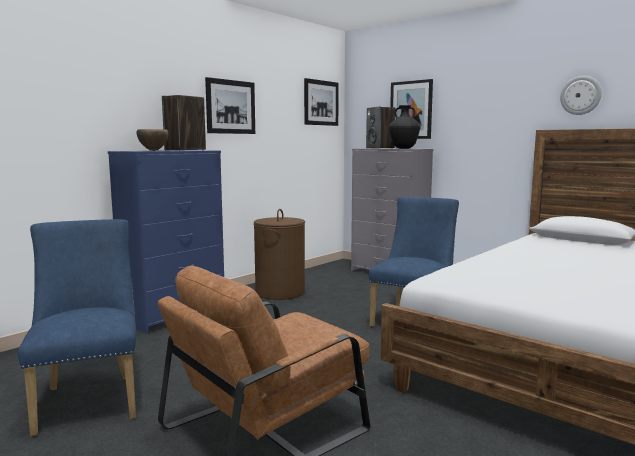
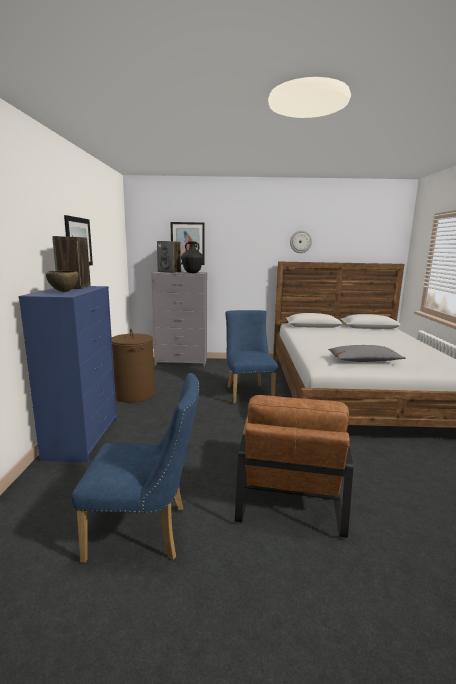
camera: 40 degrees left, 5 degrees up
blue chair [18,219,136,436] -> blue chair turned 150 degrees clockwise [71,373,199,563]
picture [304,78,339,126] -> none
none -> grey pillow [328,345,406,362]

